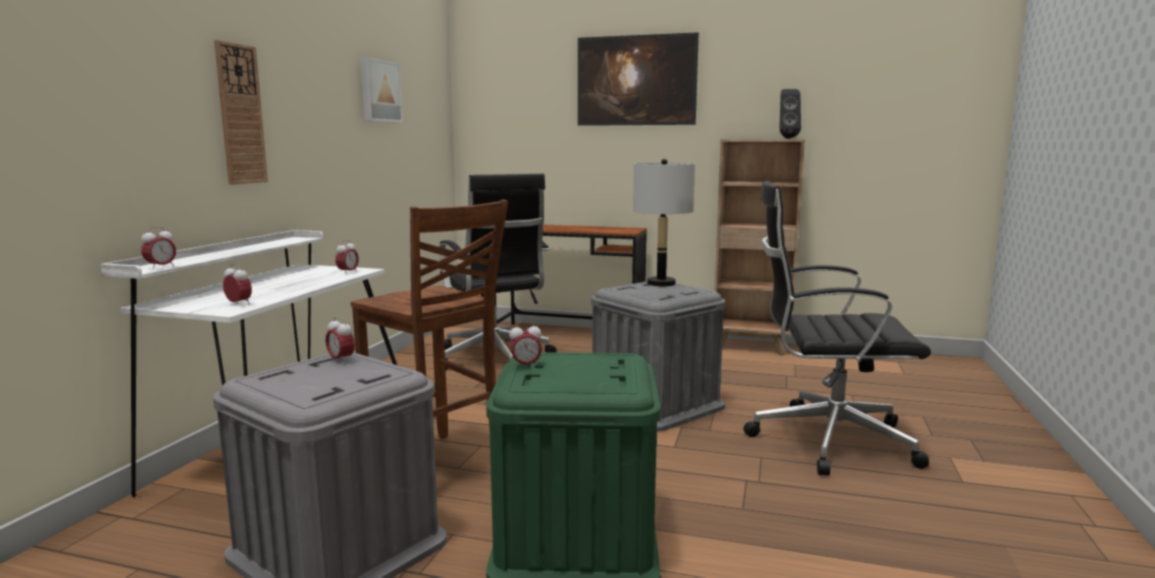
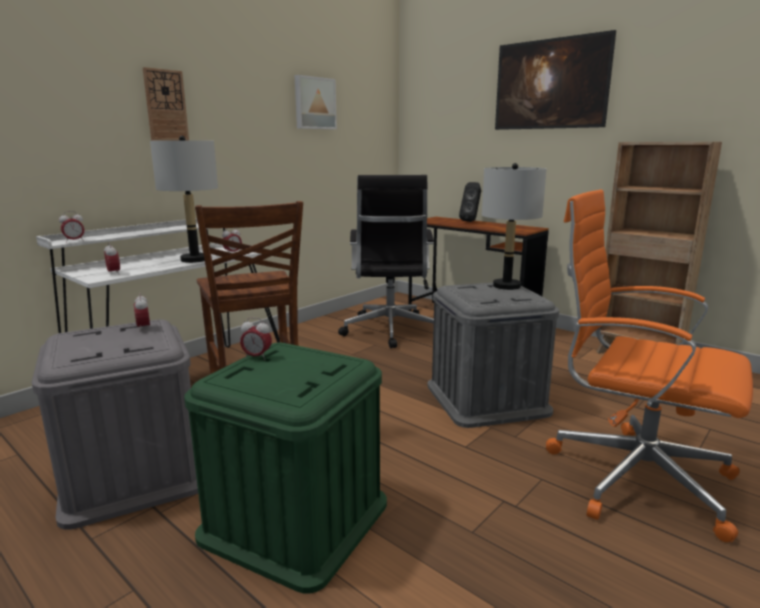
camera: 25 degrees right, 5 degrees up
black office chair [743,181,931,475] -> orange office chair [546,190,753,543]
black speaker [779,89,801,139] -> black speaker moved to [459,182,481,222]
none -> grey table lamp [150,136,218,263]

